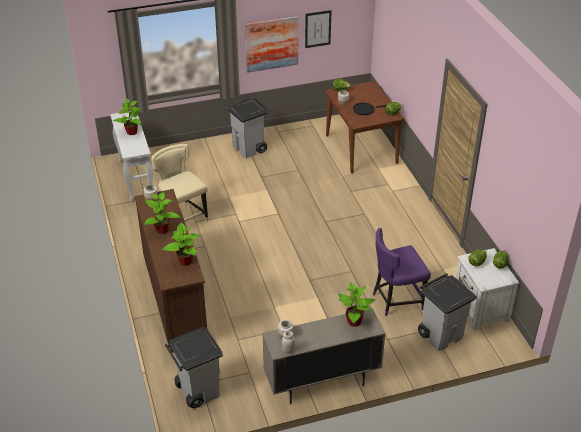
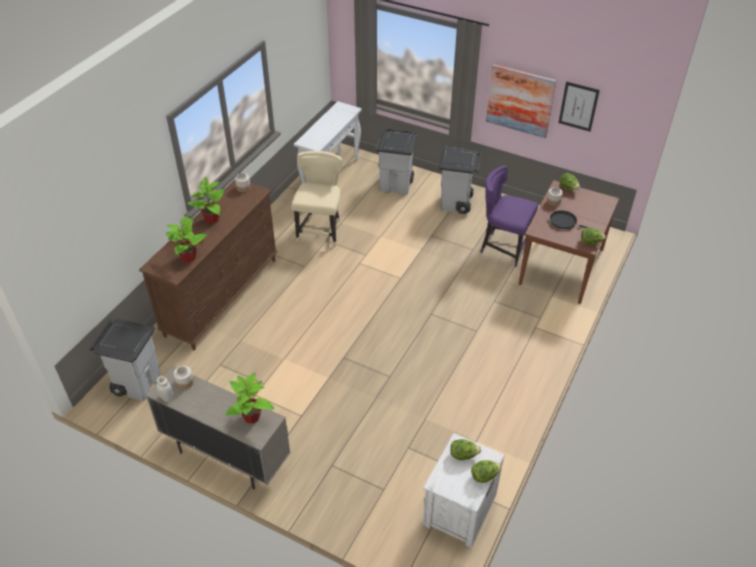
camera: 45 degrees right, 5 degrees up
potted plant [113,98,141,135] -> none
purple chair [373,228,431,316] -> purple chair moved to [480,166,538,267]
grey trash can [418,273,477,351] -> grey trash can moved to [376,129,417,195]

